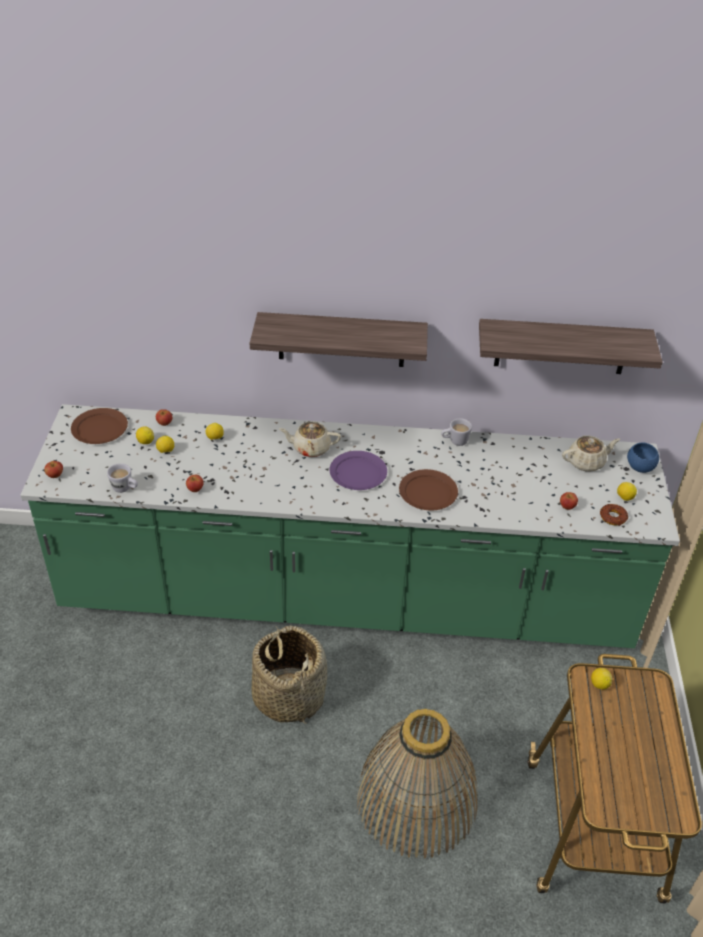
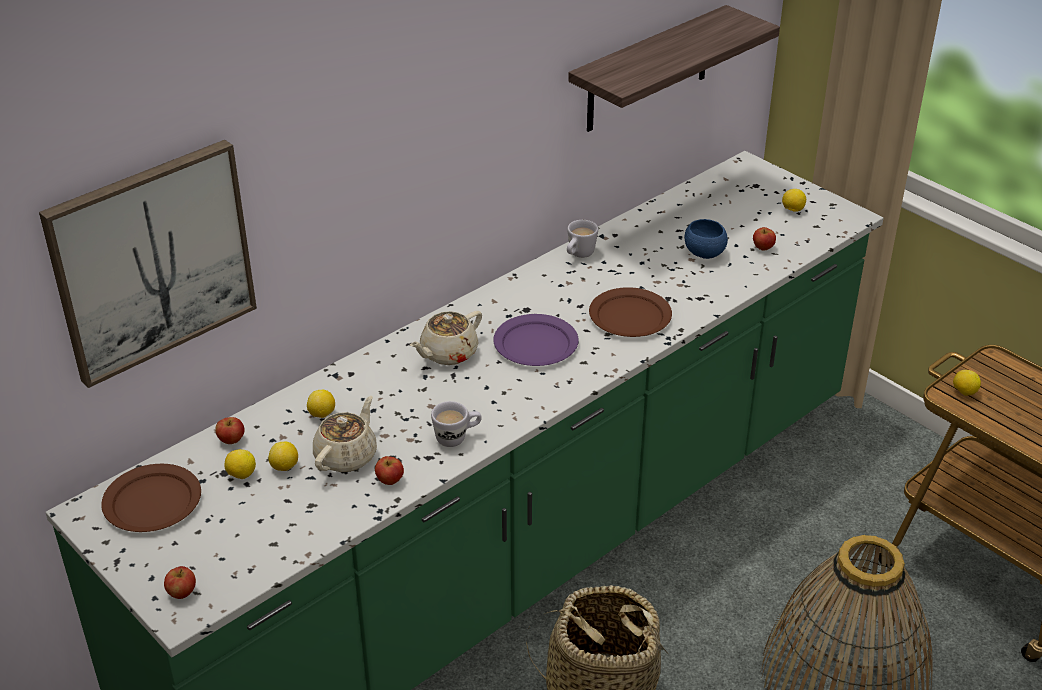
camera: 45 degrees left, 5 degrees down
white mug [107,463,138,493] -> white mug moved to [431,401,482,447]
shelf [250,312,428,367] -> none
beige teapot [562,436,620,472] -> beige teapot moved to [313,396,377,472]
donut [600,504,628,526] -> none
blue bowl [627,443,659,473] -> blue bowl moved to [684,219,728,259]
none -> picture [39,140,257,388]

